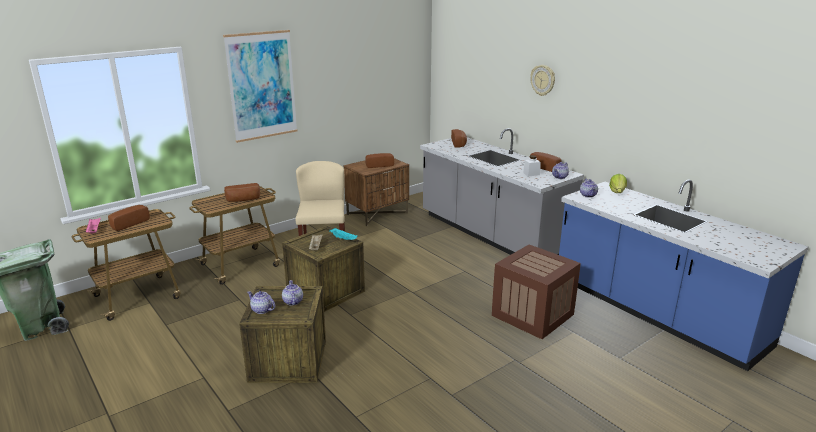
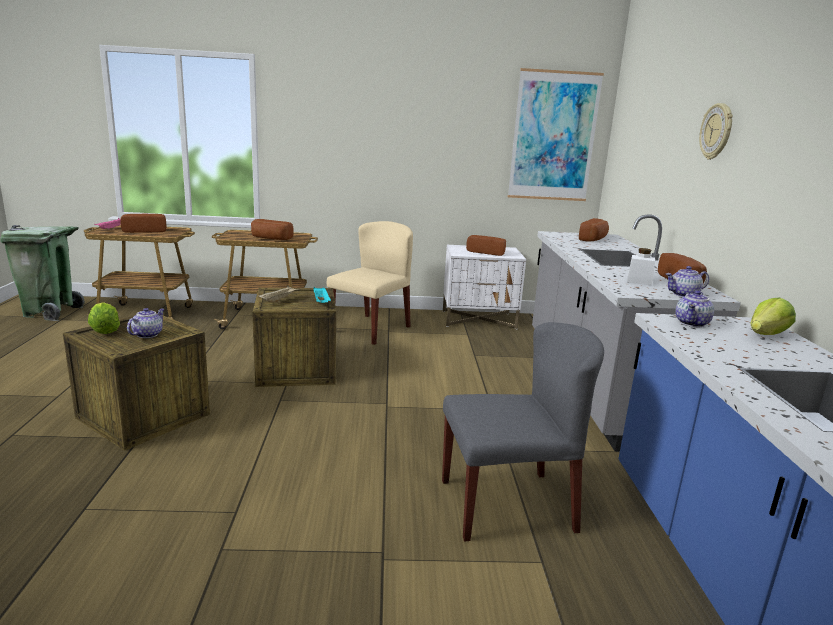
camera: 35 degrees right, 5 degrees down
picture [223,30,298,143] -> picture moved to [508,68,604,201]
teapot [247,291,275,314] -> lettuce [88,302,120,334]
brown nightstand [344,158,409,226] -> white nightstand [443,245,526,329]
crate [492,245,581,339] -> grey chair [442,322,604,541]

